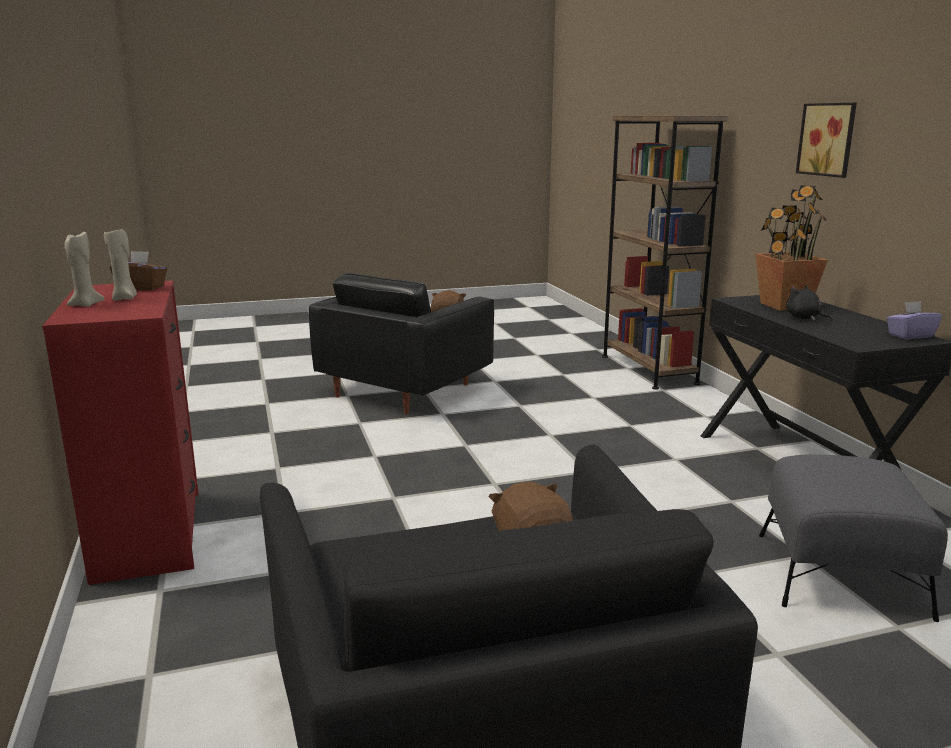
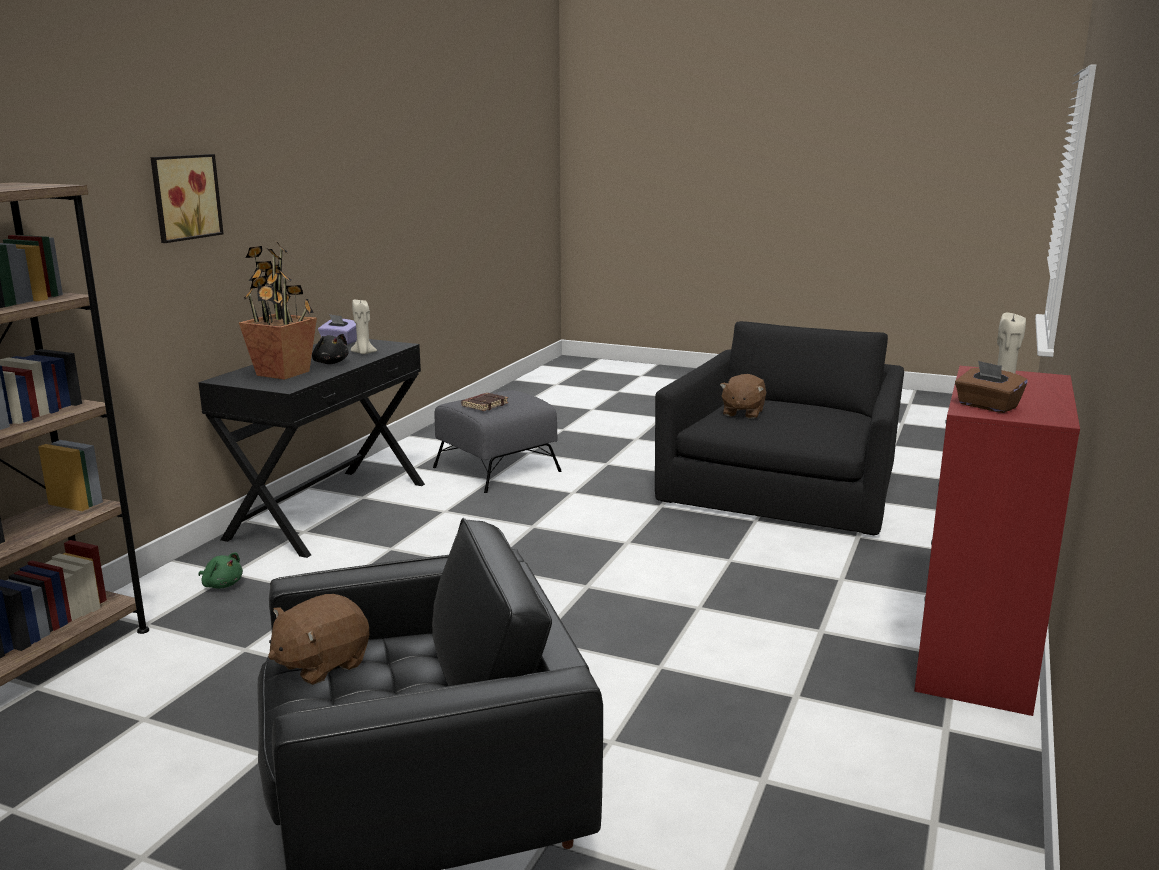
camera: 140 degrees left, 0 degrees up
beige candle [64,232,104,307] -> beige candle moved to [351,299,377,354]
black plush toy [786,285,833,321] -> black plush toy turned 45 degrees counterclockwise [312,334,349,364]
none -> green plush toy [198,552,243,588]
none -> brown book [461,393,508,411]

